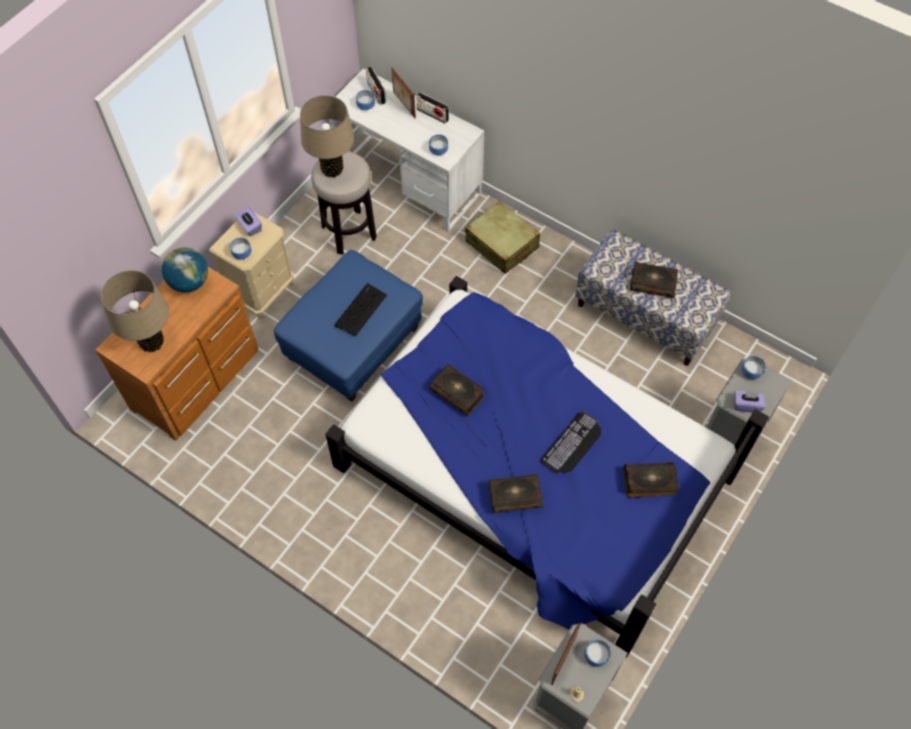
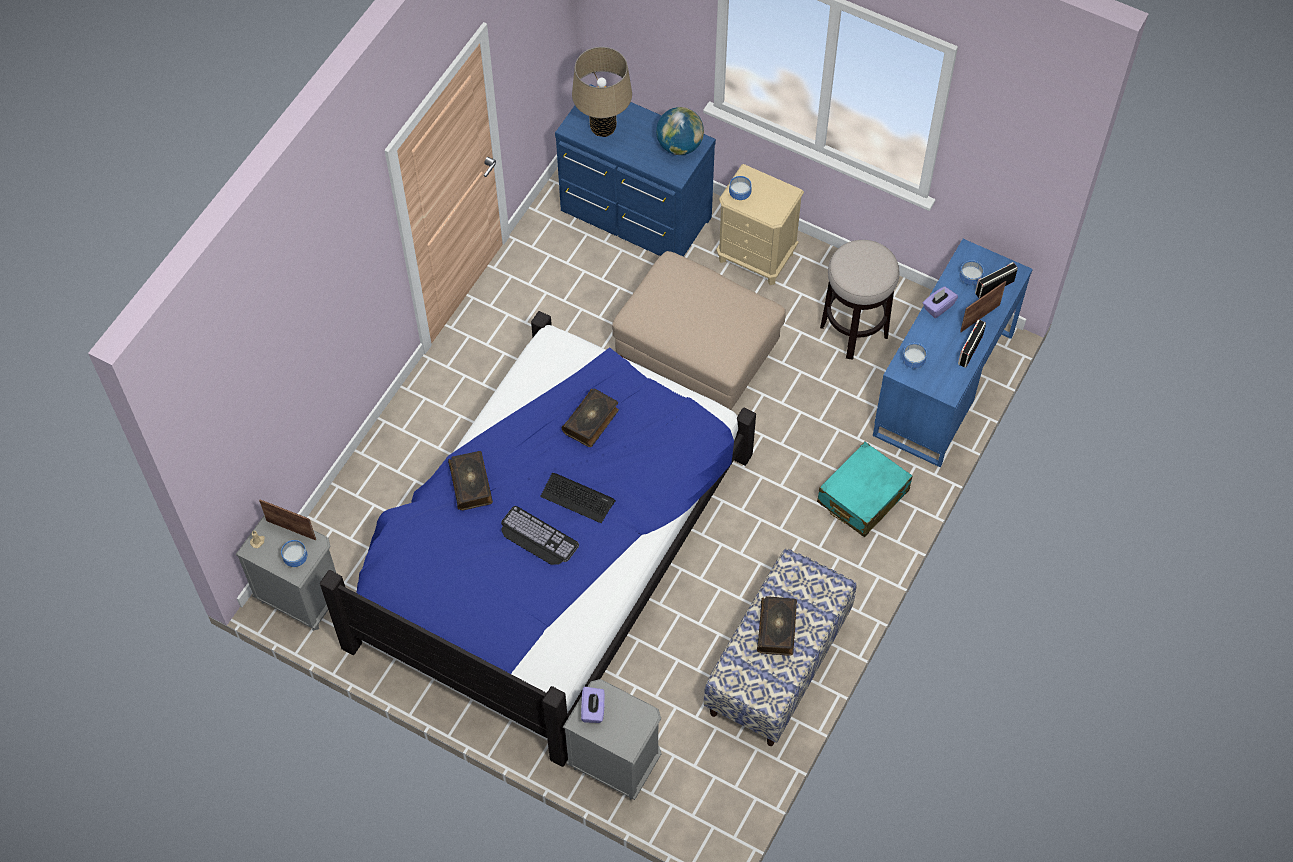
camera: 85 degrees right, 0 degrees up
brown dresser [95,267,258,441] -> blue dresser [555,84,716,257]
purple tissue box [235,206,262,236] -> purple tissue box moved to [923,286,958,318]
blue ottoman [274,250,423,402] -> beige ottoman [612,251,786,410]
beige table lamp [300,95,354,177] -> none
white desk [330,68,484,232] -> blue desk [873,239,1033,467]
keyboard [335,283,387,337] -> keyboard moved to [540,473,616,523]
beige suitcase [465,201,540,274] -> turquoise suitcase [817,441,912,537]
book [623,462,679,498] -> none
bowl [741,356,765,379] -> none

